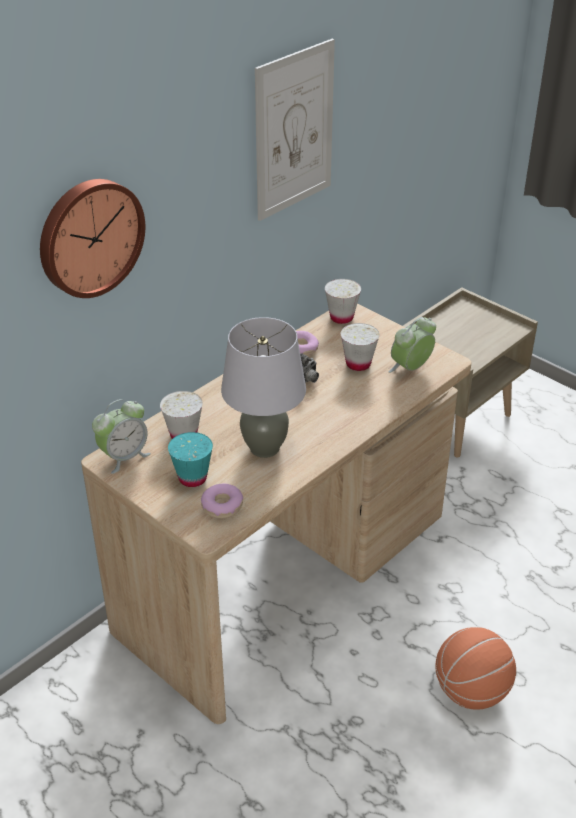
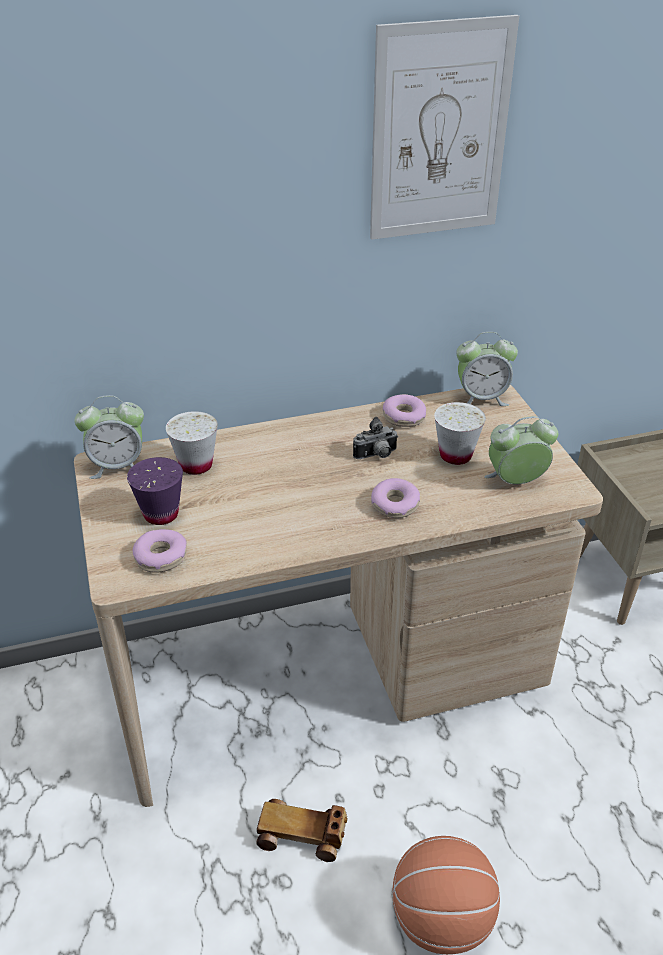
camera: 30 degrees right, 0 degrees up
wall clock [40,179,145,298] -> none
turquoise cup [168,432,213,487] -> purple cup [127,457,183,525]
grey table lamp [221,317,306,458] -> none
white cup [325,279,361,324] -> alarm clock [456,332,518,406]
none -> toy car [257,799,347,862]
none -> donut [371,478,420,518]

